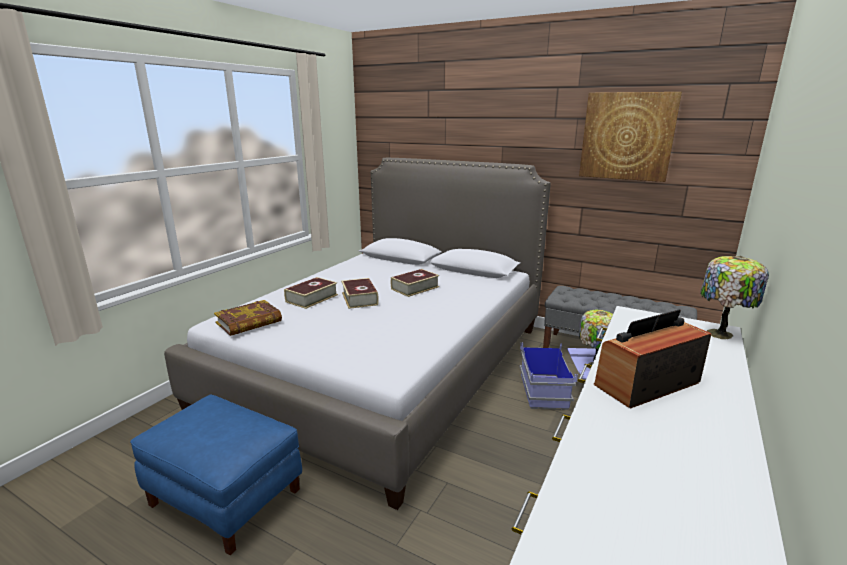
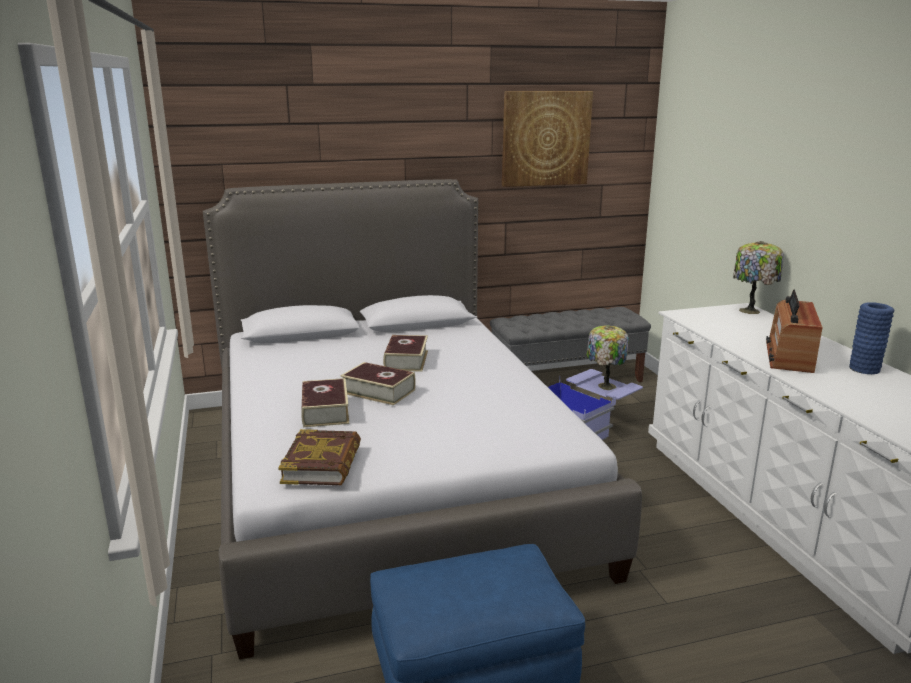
camera: 45 degrees left, 0 degrees up
none -> blue vase [849,302,894,374]

